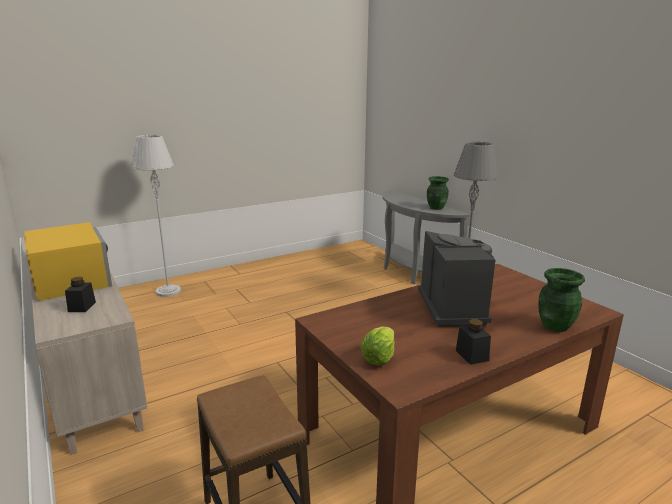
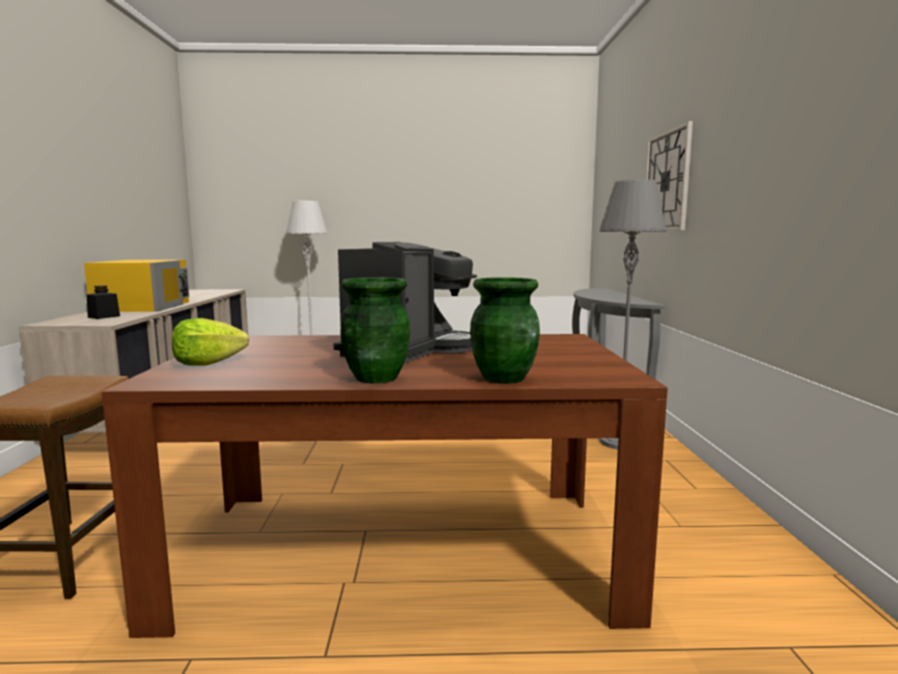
camera: 30 degrees right, 10 degrees down
green vase [427,176,449,210] -> green vase moved to [340,277,410,384]
black jar [456,319,491,365] -> none
none -> wall clock [645,121,693,230]

